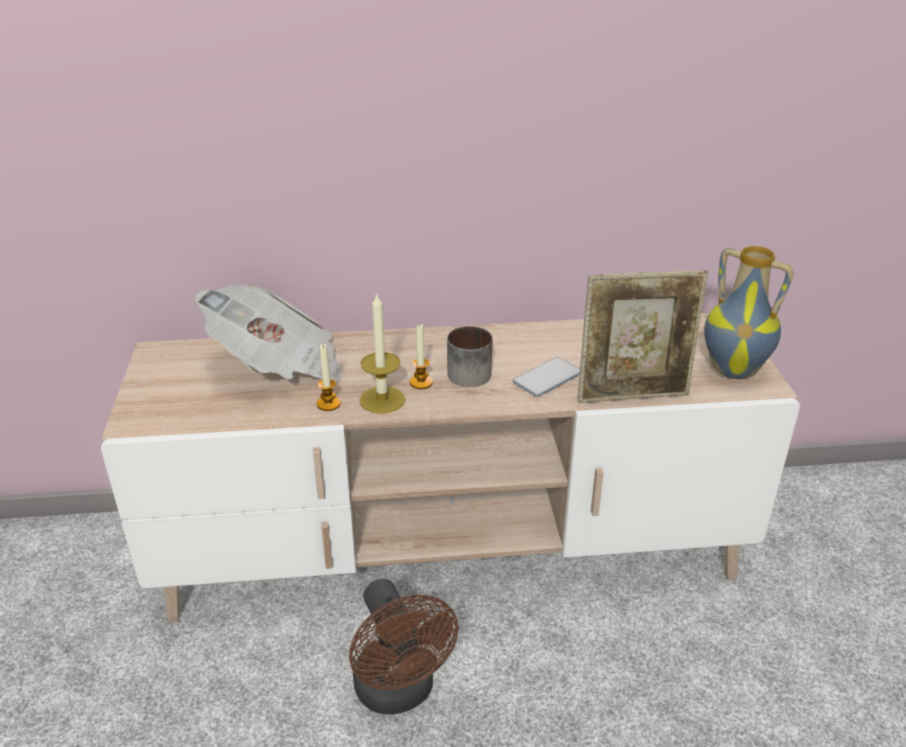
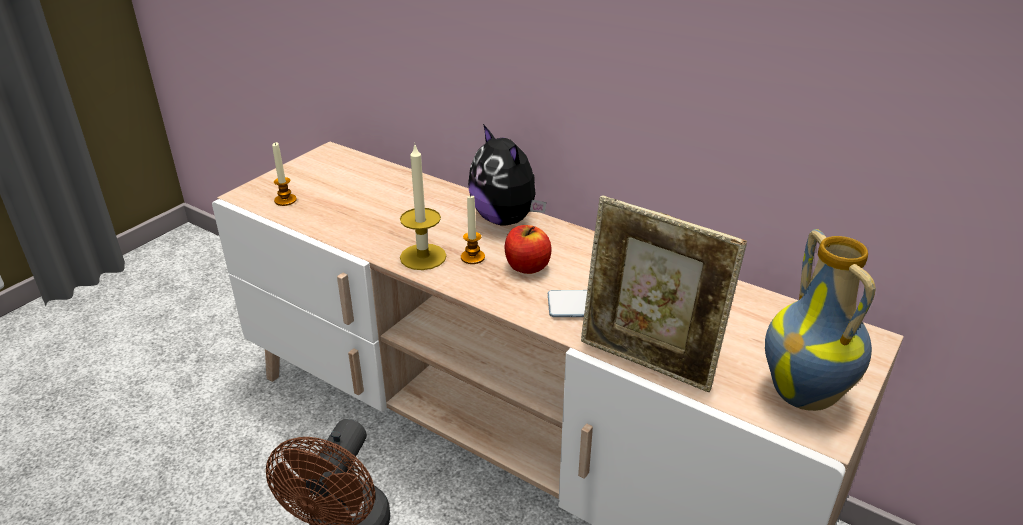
camera: 40 degrees right, 0 degrees up
newspaper [195,285,342,381] -> none
candle [317,344,341,411] -> candle moved to [272,142,297,206]
mug [447,326,492,387] -> apple [505,225,551,274]
none -> plush toy [468,124,546,226]

